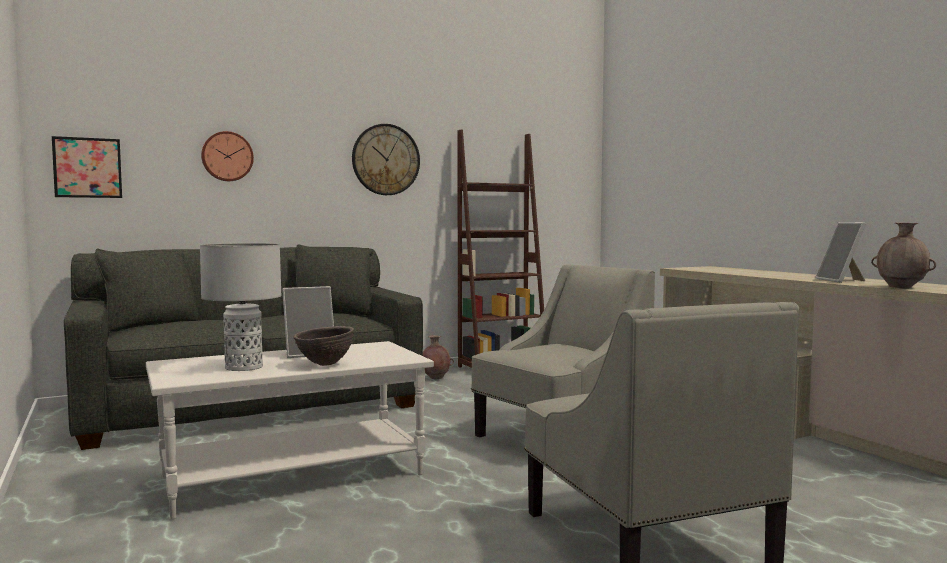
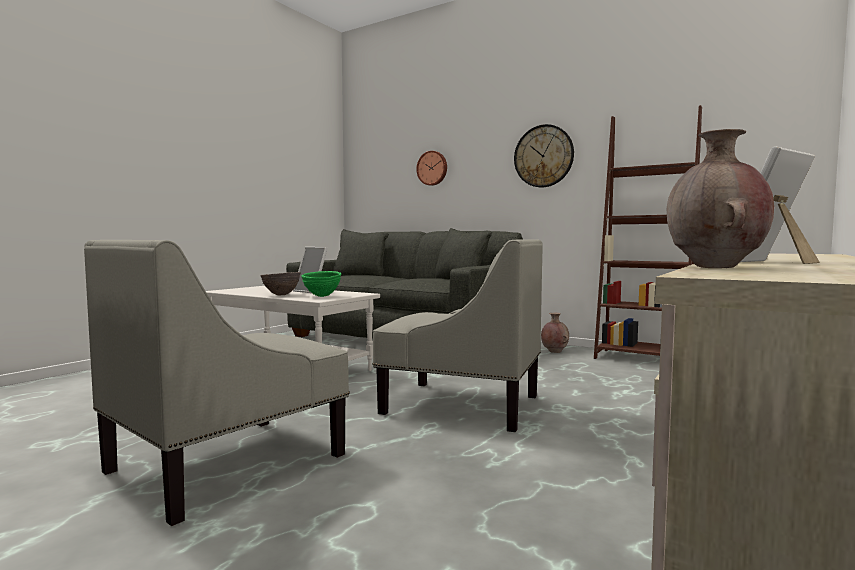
camera: 60 degrees right, 0 degrees up
picture [52,136,122,198] -> none
white table lamp [200,243,281,371] -> none
none -> green bowl [302,271,341,297]

